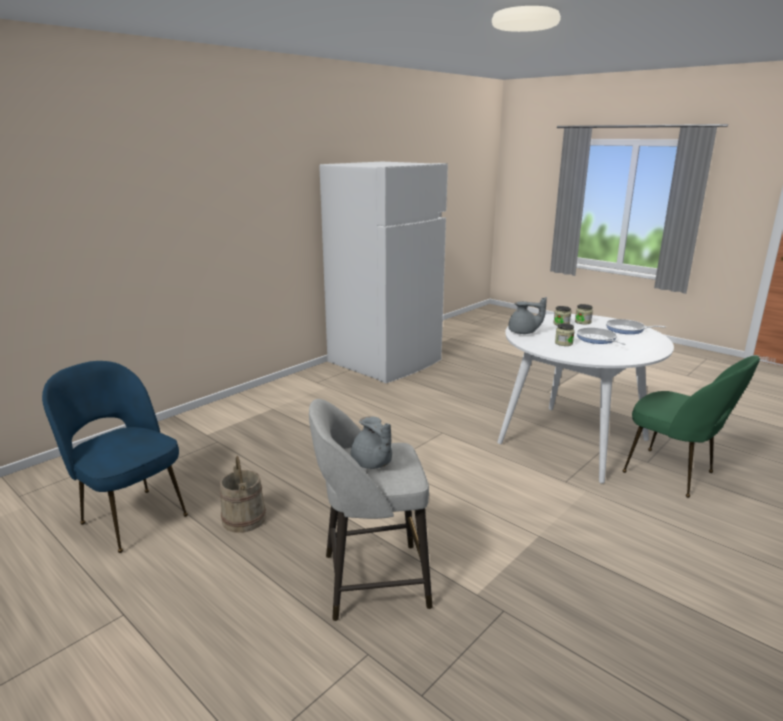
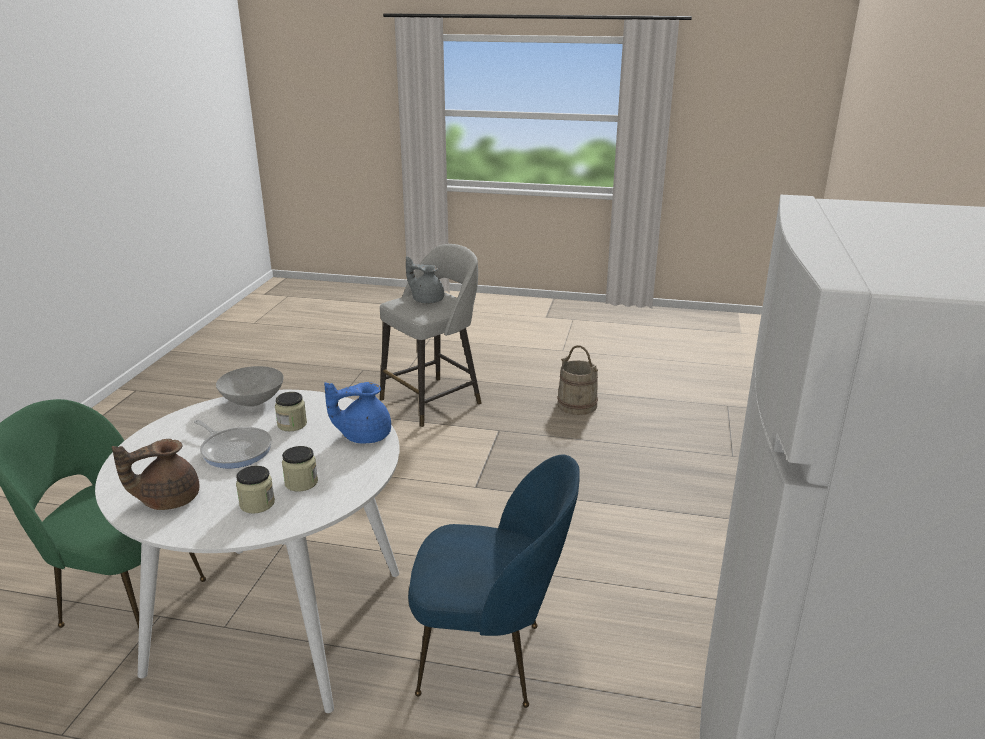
camera: 150 degrees right, 5 degrees up
blue chair [42,361,188,553] -> blue chair moved to [408,454,580,708]
grey teapot [508,297,547,334] -> blue teapot [324,382,391,444]
frying pan [606,319,666,334] -> brown teapot [112,439,200,510]
none -> grey bowl [216,366,284,407]

